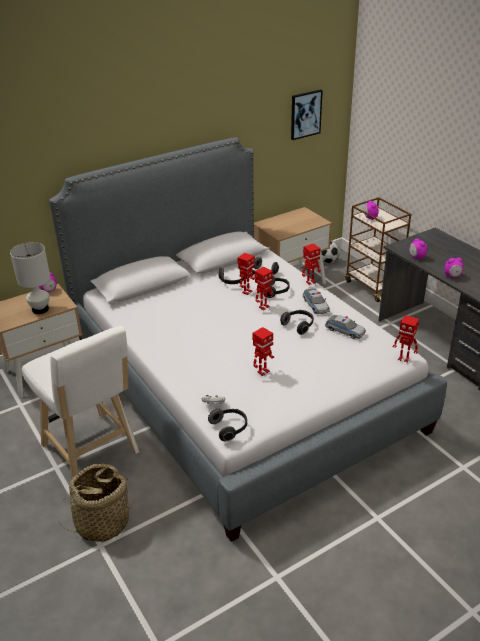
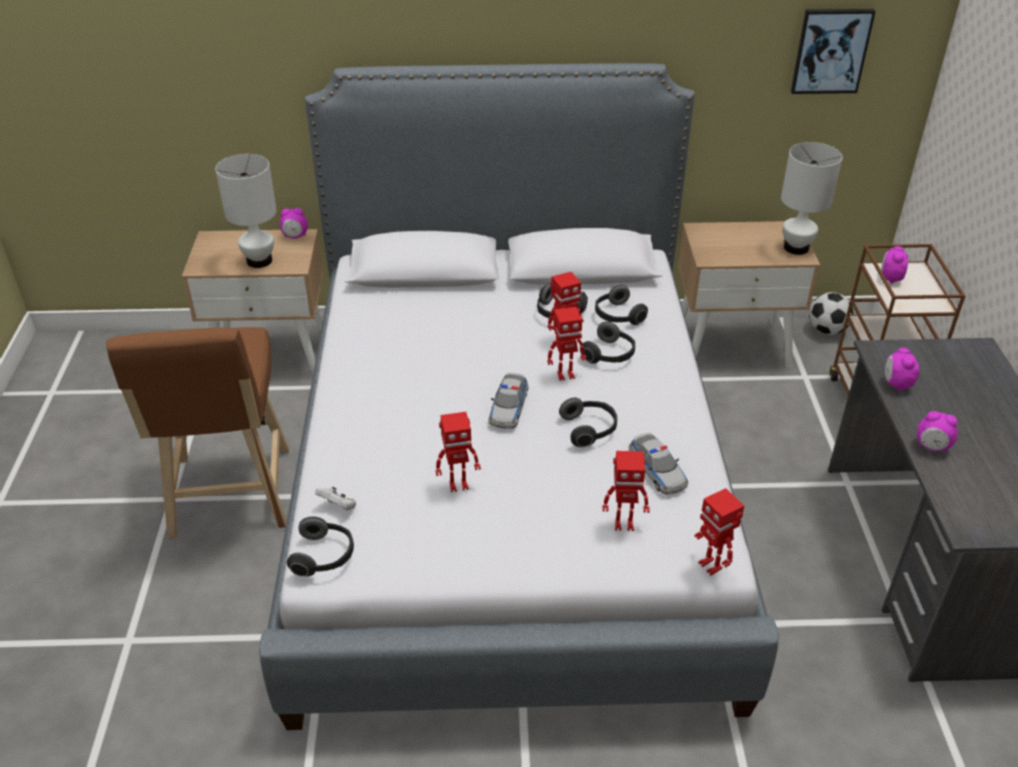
camera: 30 degrees right, 5 degrees up
white stool [22,326,140,479] -> brown stool [106,327,289,539]
basket [58,464,134,542] -> none
toy robot [302,243,321,285] -> toy robot moved to [603,451,650,531]
toy car [303,288,330,314] -> toy car moved to [489,373,529,428]
none -> white table lamp [781,142,843,255]

